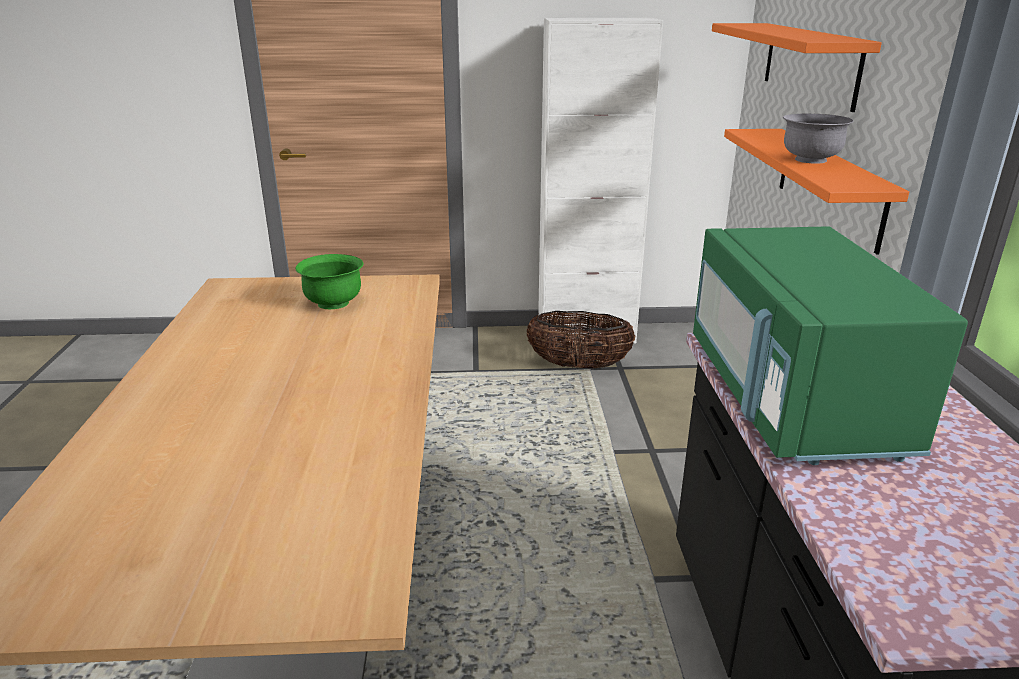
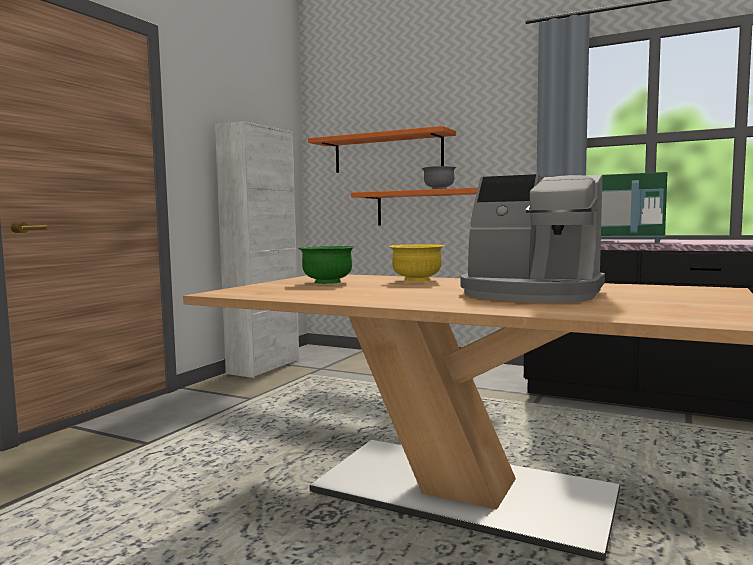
camera: 60 degrees left, 20 degrees down
basket [527,311,635,368] -> none
none -> yellow bowl [389,244,444,282]
none -> coffee machine [460,174,605,303]

